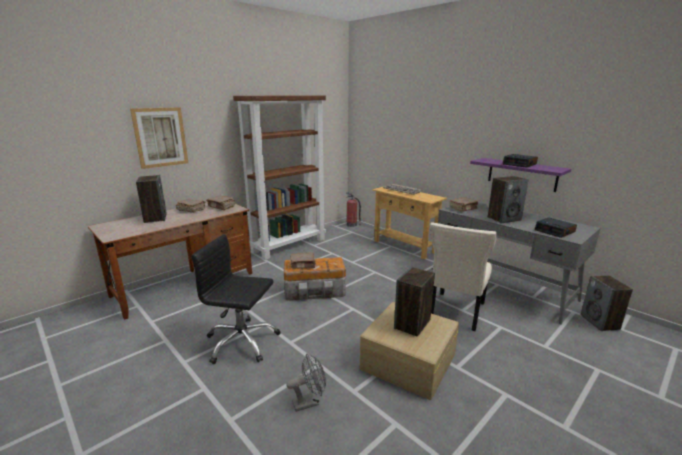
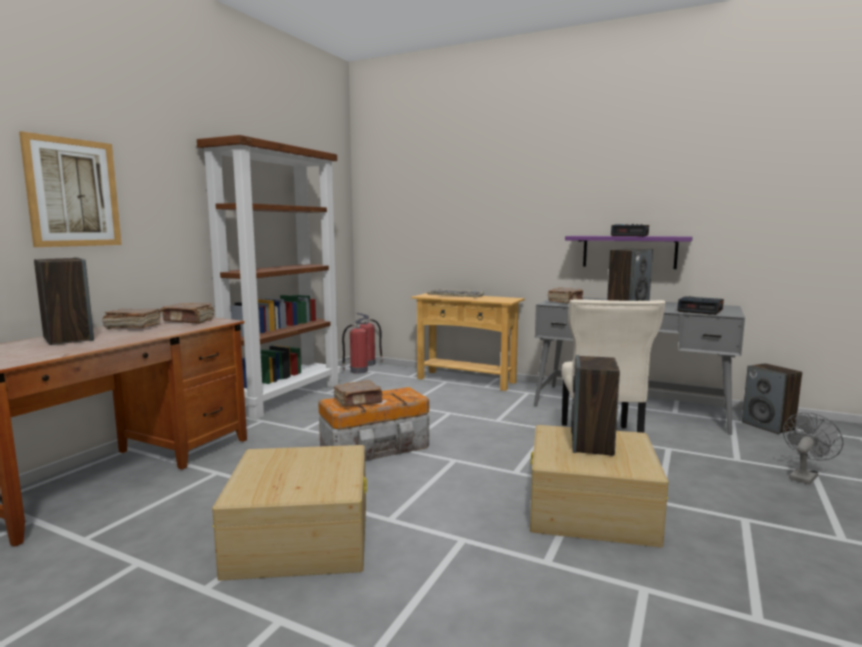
camera: 20 degrees left, 10 degrees down
black office chair [191,234,280,364] -> beige storage box [212,445,367,580]
grey fan [286,354,326,412] -> grey fan moved to [783,412,843,485]
none -> fire extinguisher [342,317,368,374]

